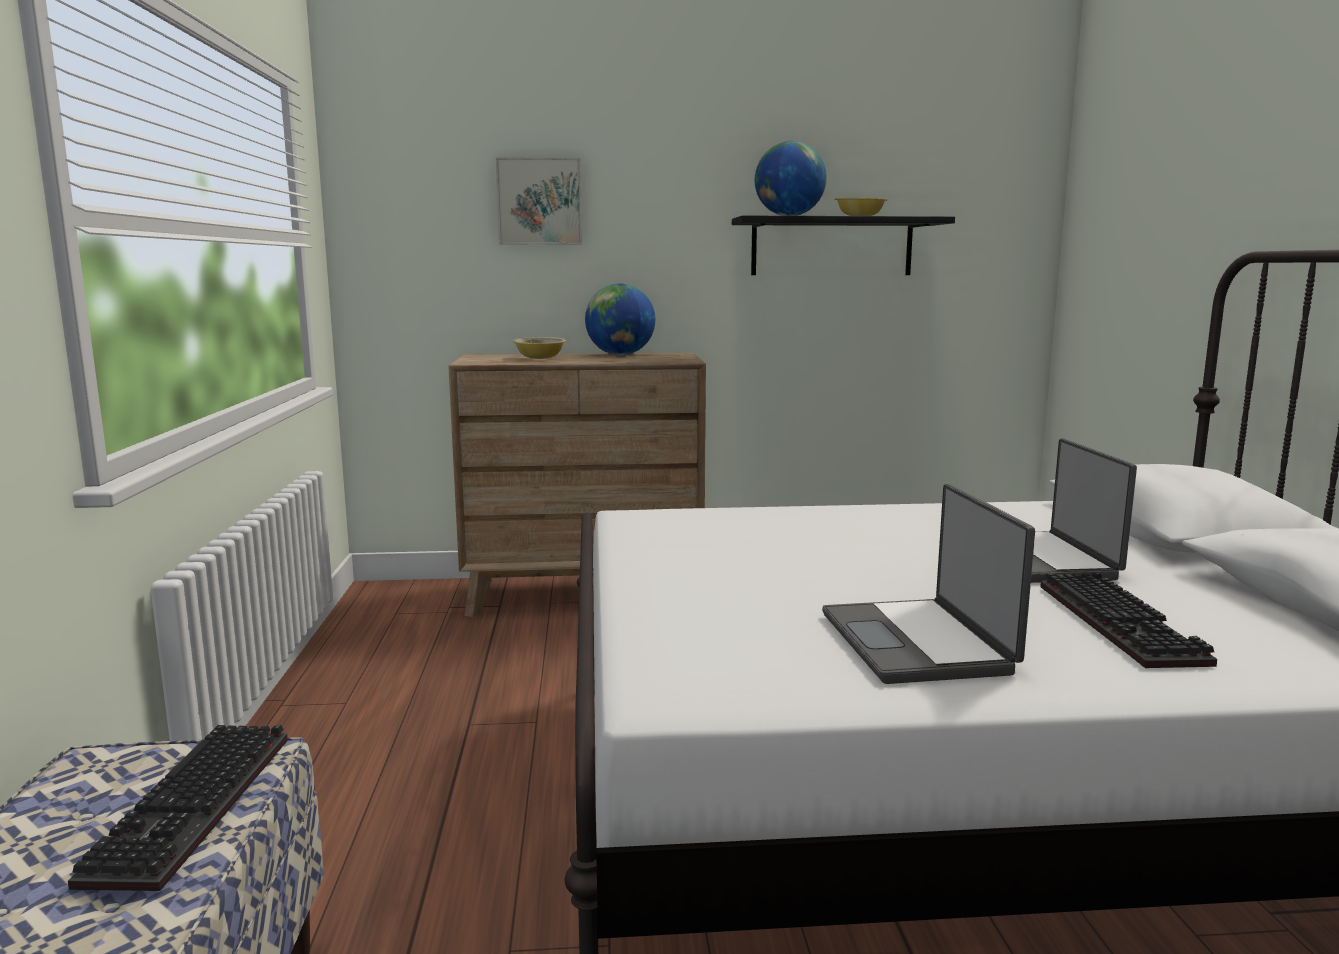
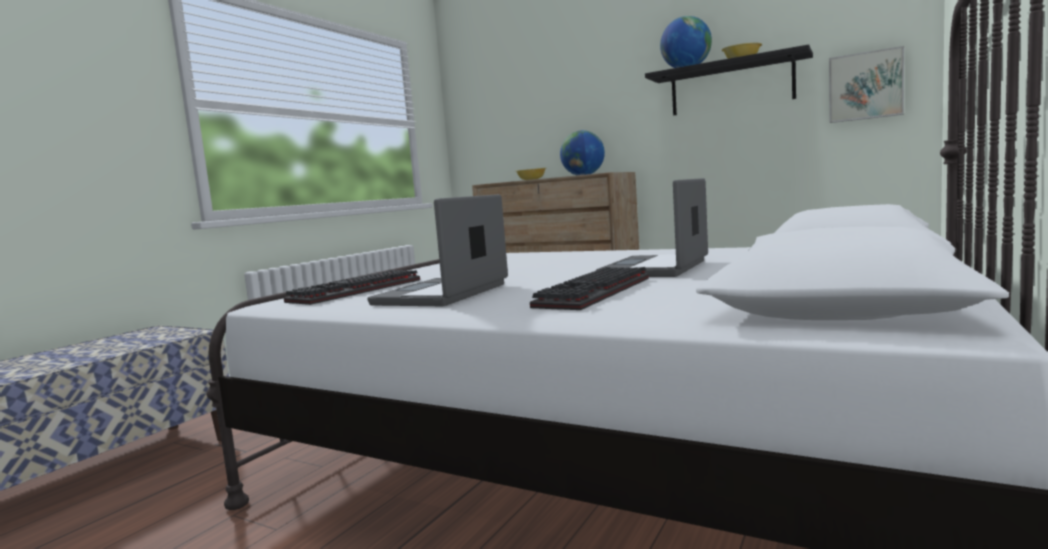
camera: 35 degrees right, 5 degrees down
keyboard [68,725,288,891] -> keyboard moved to [284,270,420,305]
picture [496,157,582,244] -> picture moved to [829,46,904,123]

